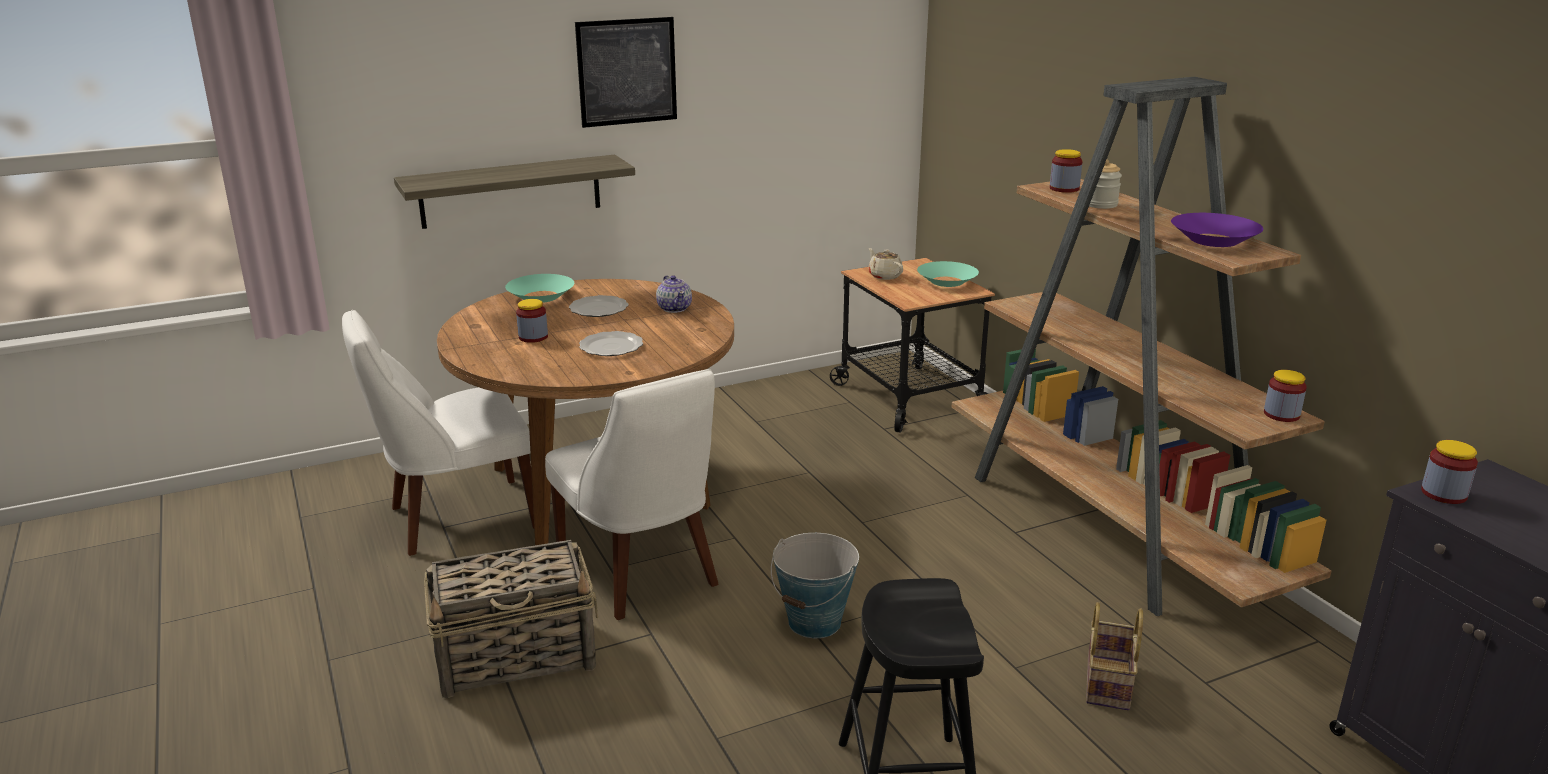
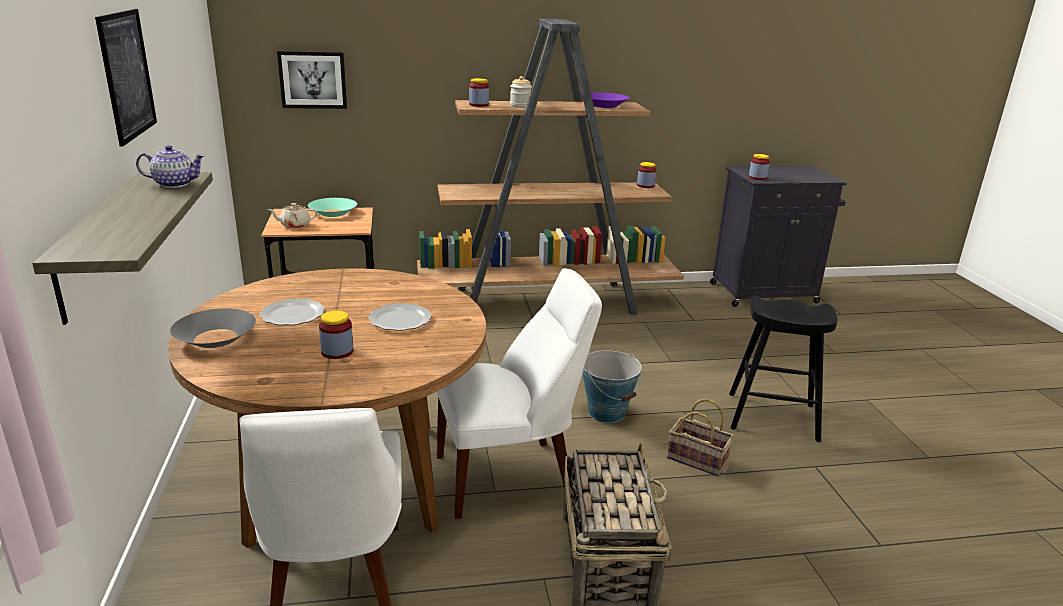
camera: 75 degrees left, 0 degrees up
turquoise bowl [505,274,574,303] -> grey bowl [170,308,256,348]
teapot [656,275,692,313] -> teapot moved to [136,145,205,188]
basket [1086,602,1143,710] -> basket moved to [667,399,734,476]
none -> picture [277,51,347,109]

